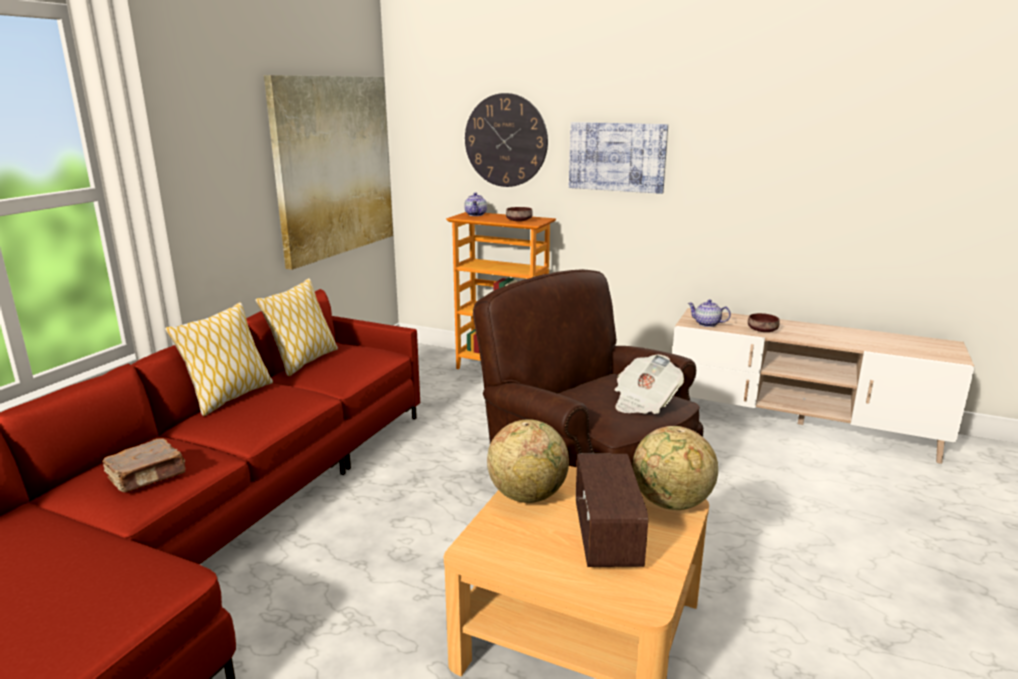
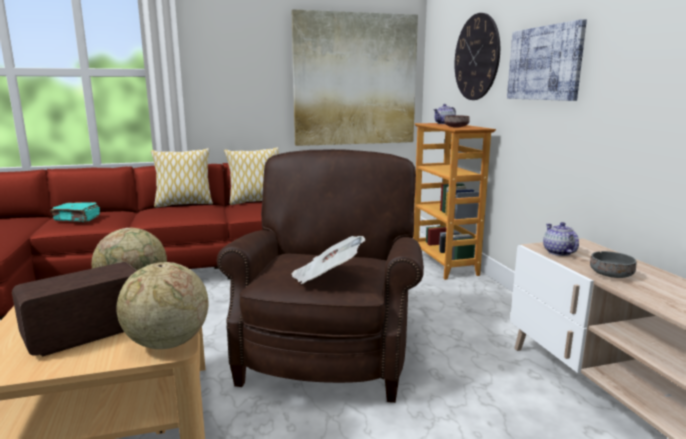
camera: 50 degrees right, 5 degrees down
brown book [102,438,186,492] -> turquoise book [50,202,100,222]
brown bowl [748,313,780,332] -> grey bowl [590,251,636,278]

